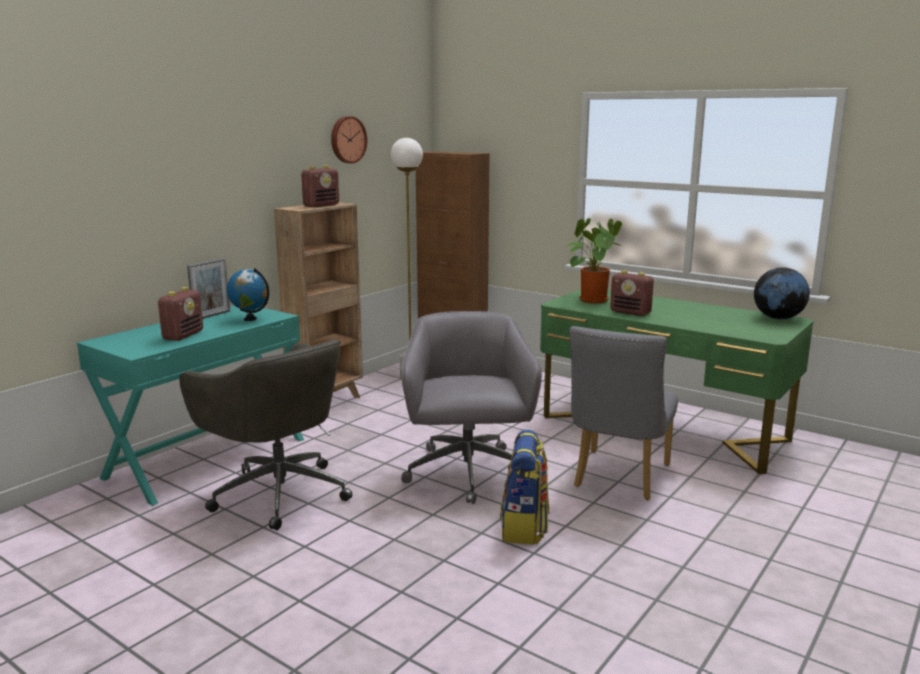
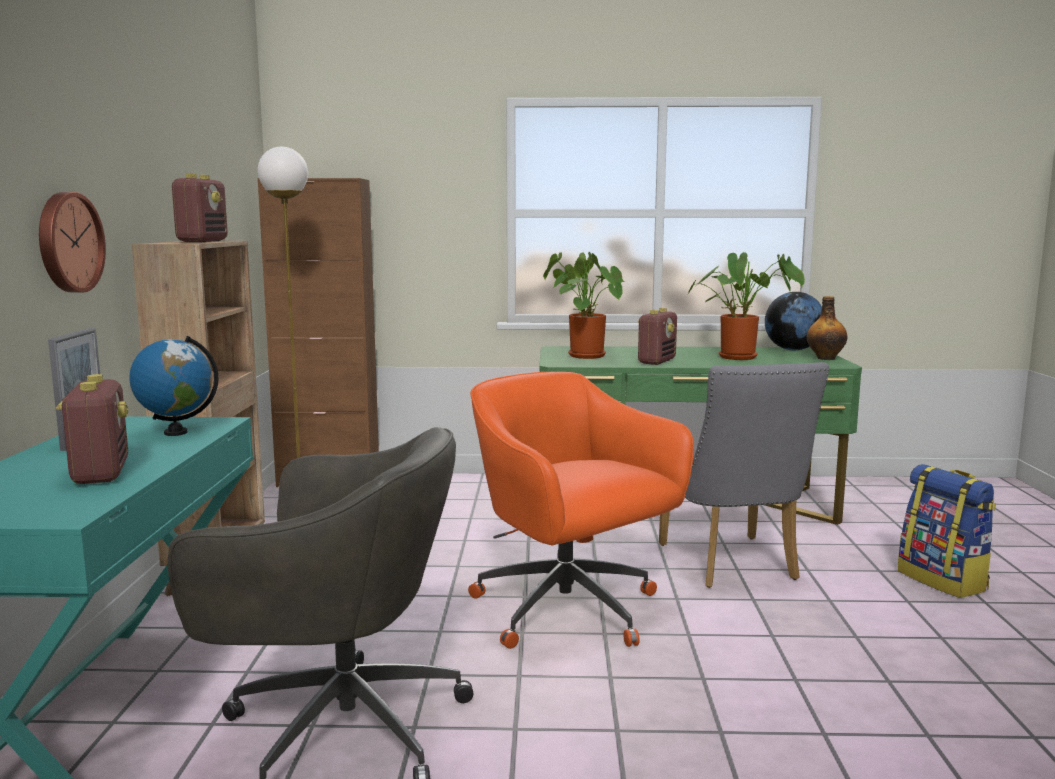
camera: 35 degrees left, 5 degrees down
wall clock [331,116,367,163] -> wall clock moved to [39,192,106,293]
grey office chair [401,311,542,504] -> orange office chair [468,372,694,649]
backpack [500,430,549,545] -> backpack moved to [898,464,996,598]
radio [610,270,654,316] -> radio turned 60 degrees counterclockwise [637,308,677,365]
none -> potted plant [688,252,805,360]
none -> bottle [807,296,848,360]

